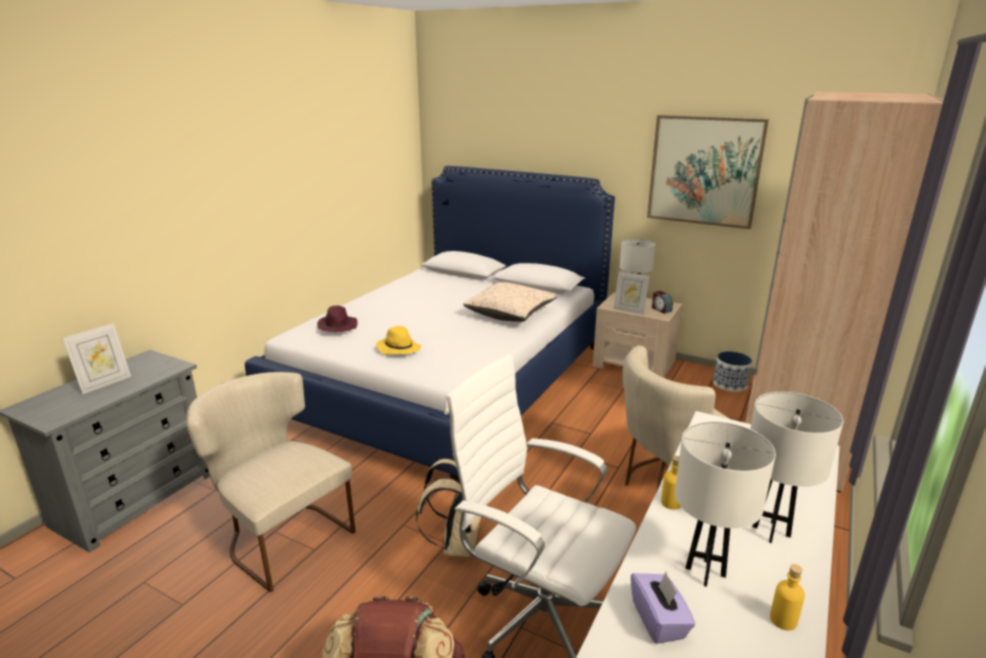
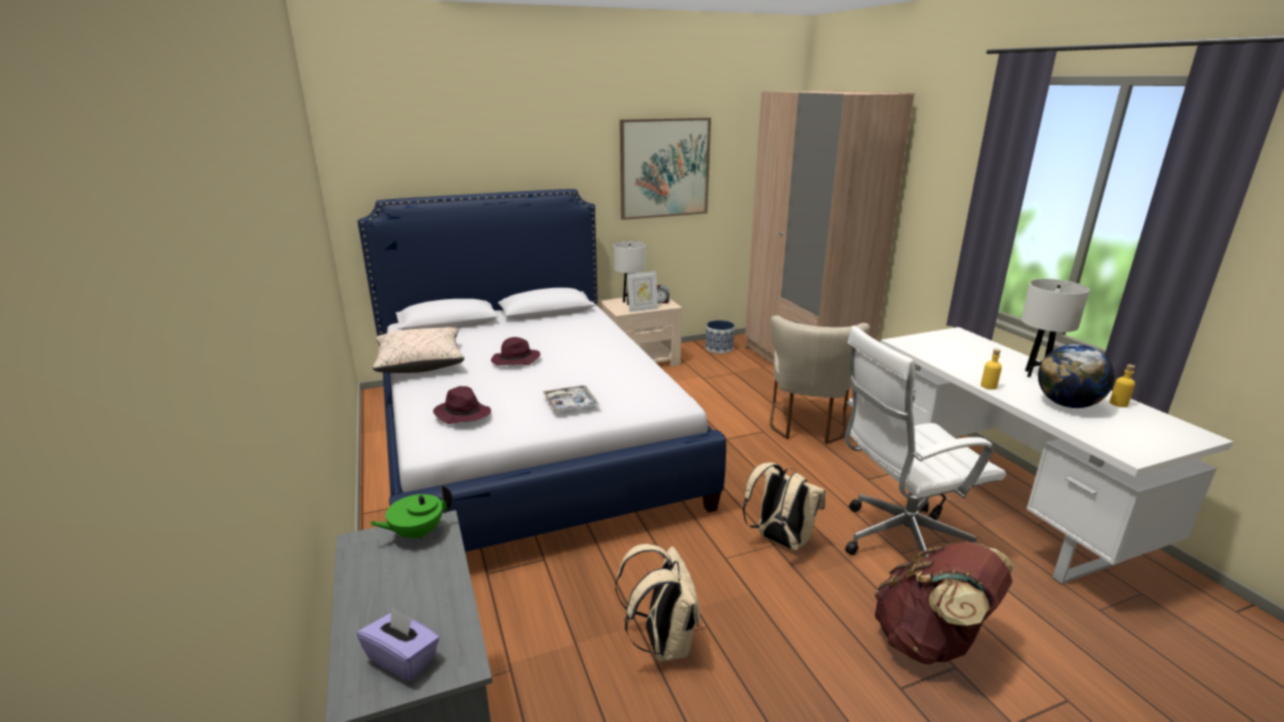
camera: 50 degrees left, 0 degrees up
picture frame [62,323,131,394] -> none
beige chair [186,372,356,592] -> beige backpack [615,544,700,662]
yellow hat [376,326,421,355] -> tray [543,385,600,412]
beige pillow [463,282,557,322] -> beige pillow moved to [373,327,464,373]
purple tissue box [631,572,695,644] -> purple tissue box moved to [357,608,440,681]
white table lamp [675,421,776,587] -> globe [1038,344,1115,408]
none -> green teapot [369,484,452,540]
none -> purple hat [491,337,540,365]

